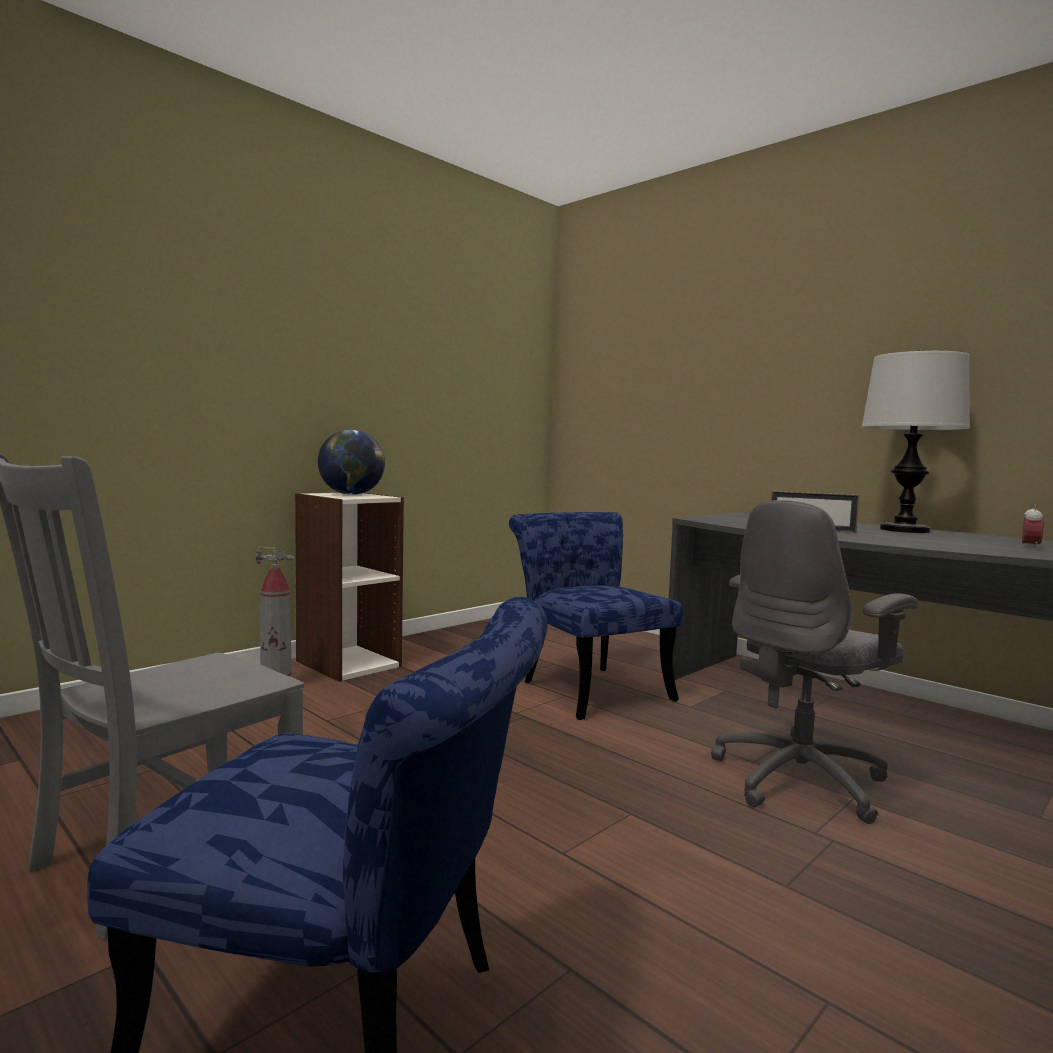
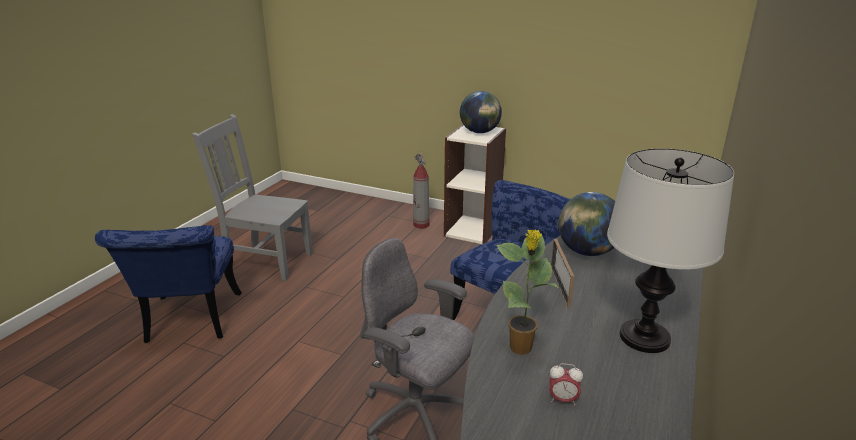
camera: 70 degrees right, 20 degrees up
none -> potted plant [496,229,558,355]
none -> globe [558,192,615,256]

